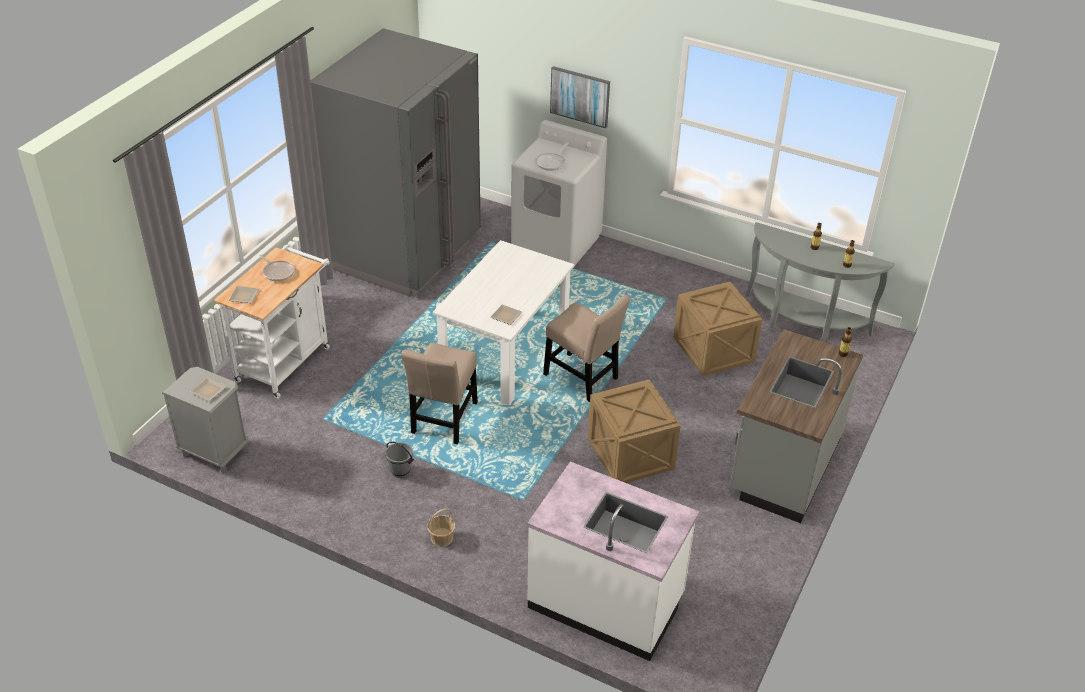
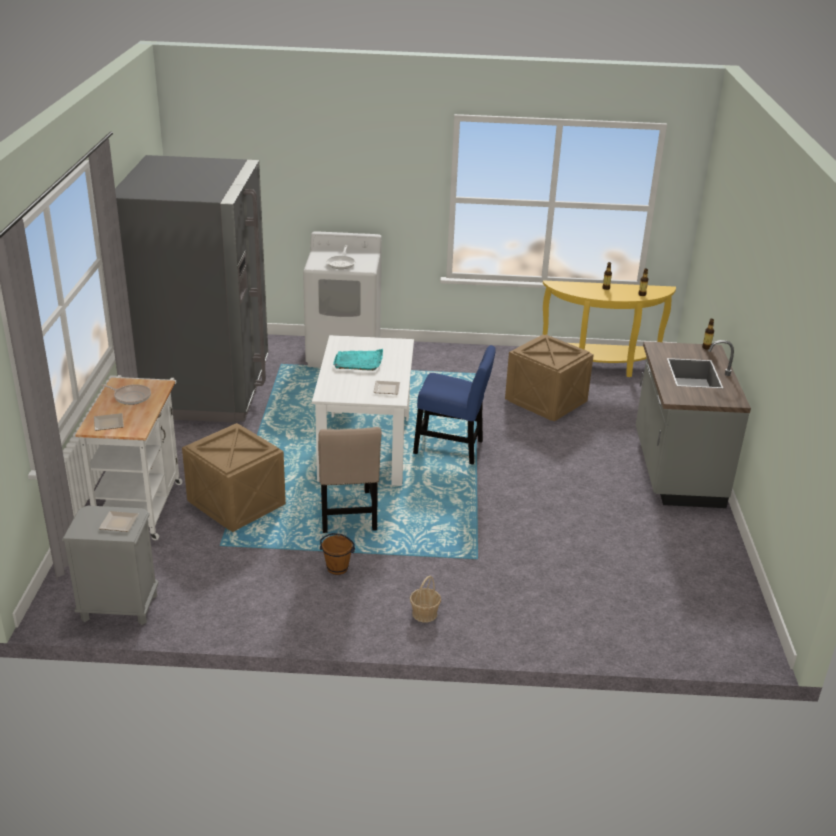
camera: 25 degrees left, 10 degrees down
grey bucket [385,442,414,478] -> brown bucket [320,533,355,575]
white counter [527,462,700,661] -> none
beige chair [543,295,630,402] -> blue chair [413,345,496,465]
picture [550,66,610,128] -> none
crate [588,380,681,483] -> crate moved to [182,423,286,532]
grey console table [746,222,895,343] -> yellow console table [542,280,676,377]
none -> turquoise tray [333,349,383,371]

